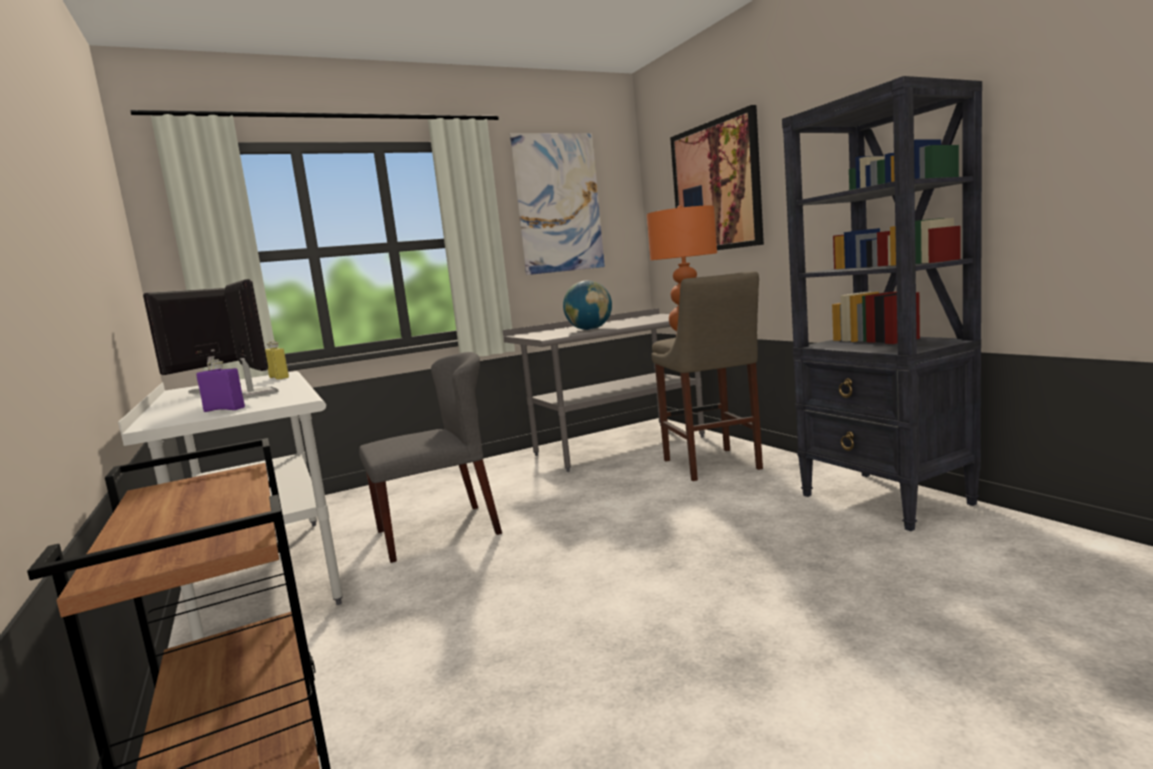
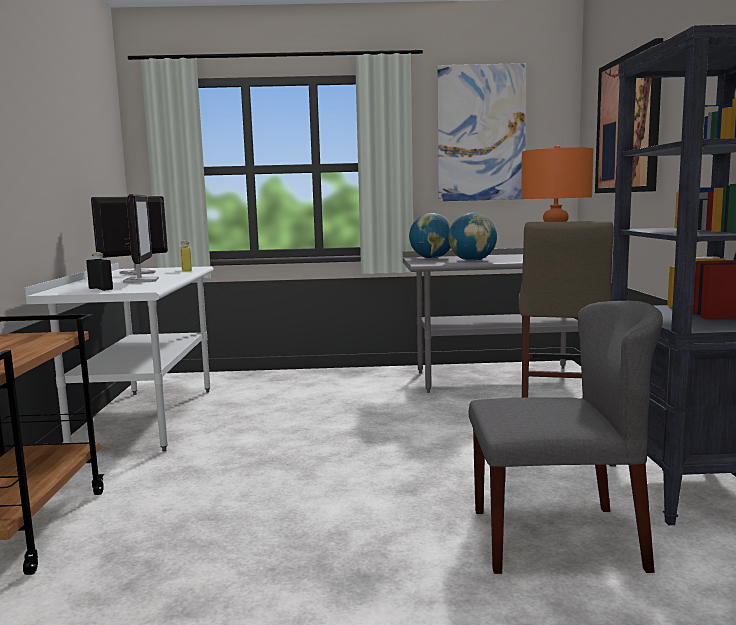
camera: 25 degrees right, 0 degrees up
purple bottle [196,359,245,412] -> black bottle [86,252,113,291]
grey chair [359,352,502,563] -> grey chair moved to [469,301,663,574]
none -> globe [409,213,452,258]

